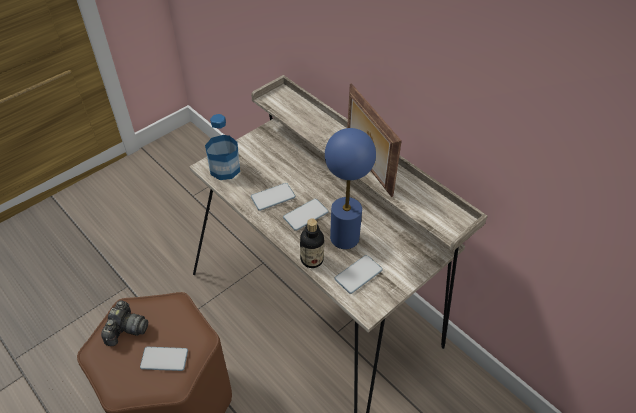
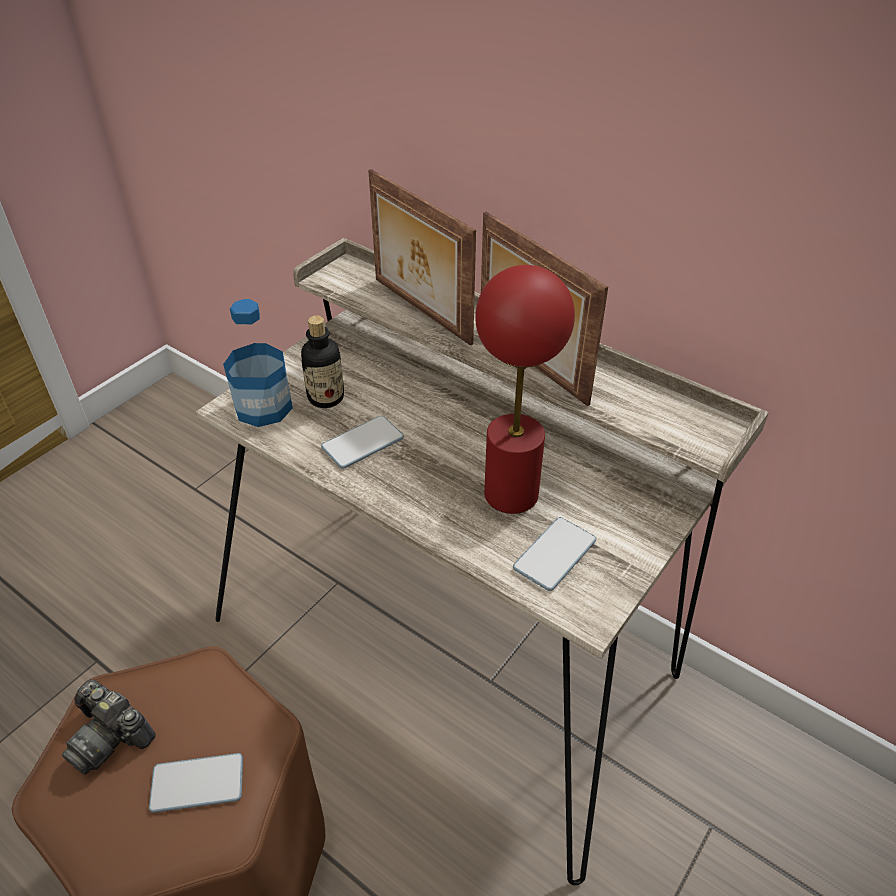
camera: 10 degrees left, 5 degrees down
camera [101,300,148,346] -> camera turned 120 degrees clockwise [62,679,156,775]
phone [283,199,328,231] -> none
bottle [300,219,324,268] -> bottle moved to [301,315,344,408]
blue table lamp [325,128,376,249] -> red table lamp [475,265,575,514]
none -> picture frame [368,169,476,346]

